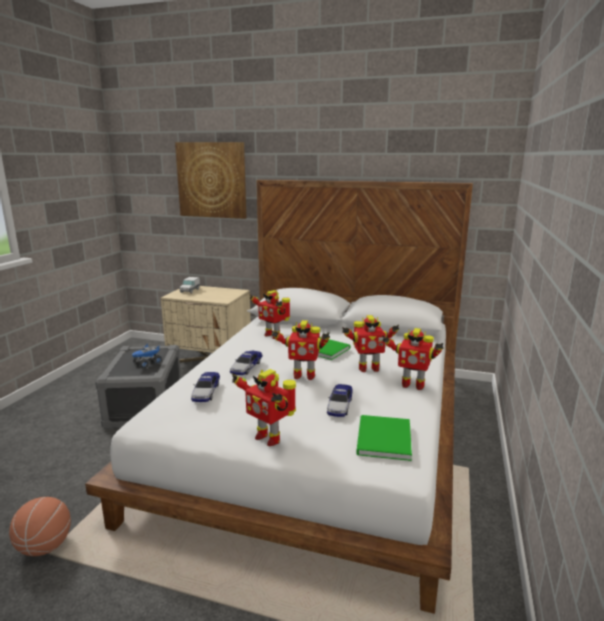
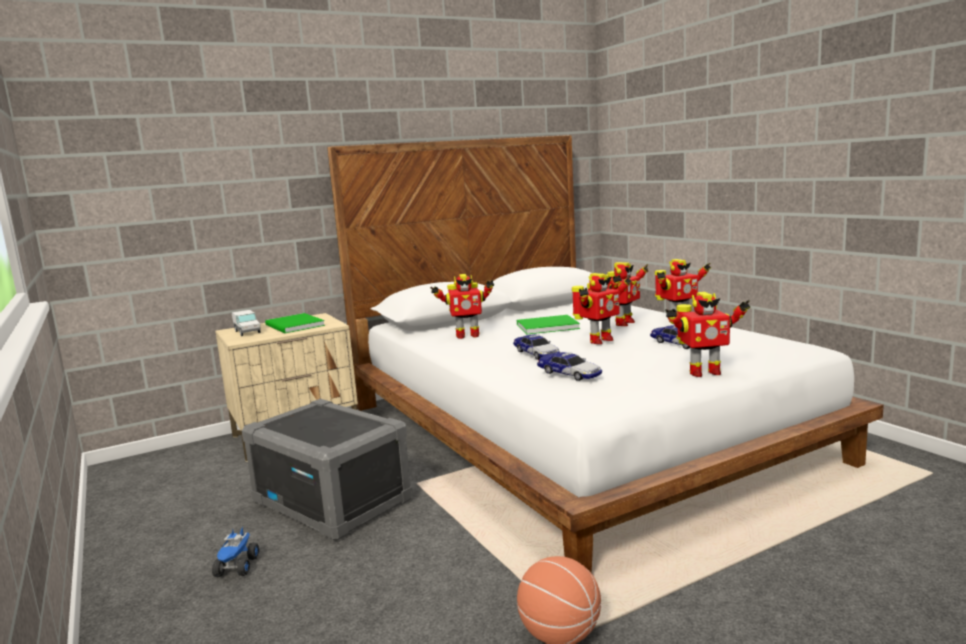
camera: 45 degrees left, 5 degrees down
toy truck [132,343,162,368] -> toy truck moved to [212,526,259,577]
picture [175,142,246,219] -> none
green book [356,415,412,461] -> green book moved to [265,313,325,333]

